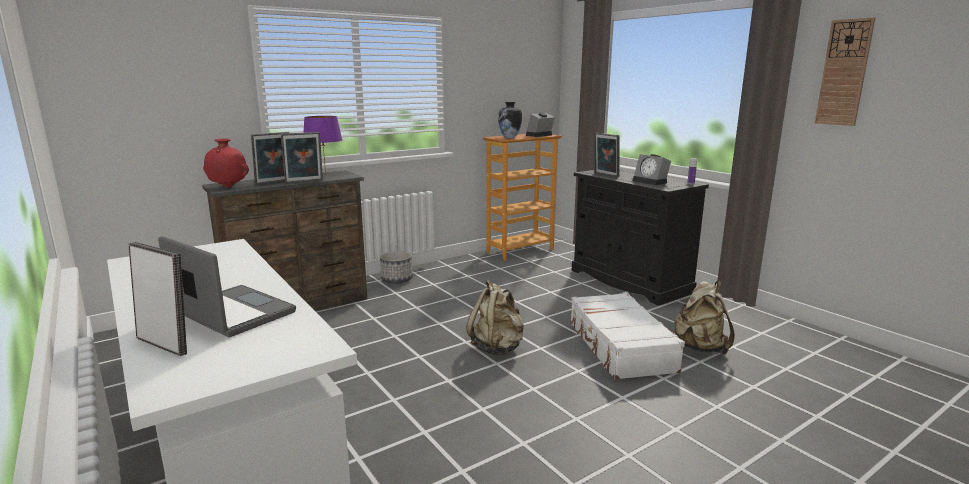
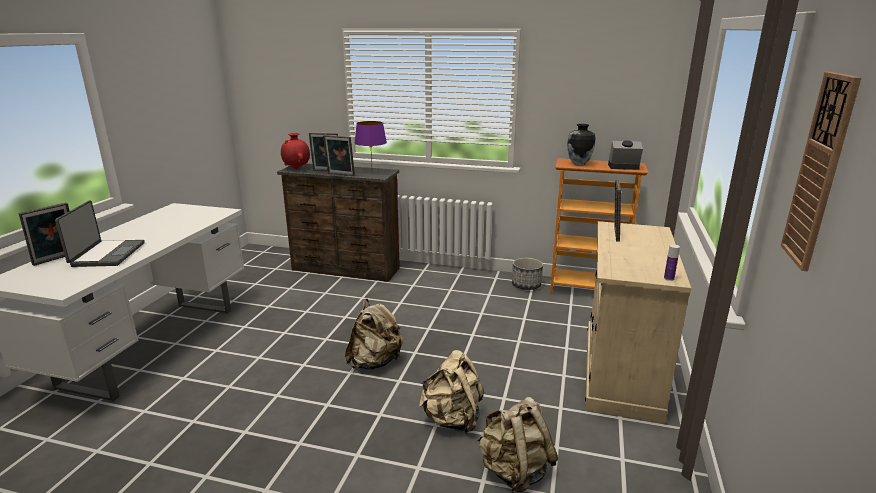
camera: 50 degrees right, 5 degrees up
picture frame [129,242,187,356] -> picture frame turned 45 degrees clockwise [18,203,69,266]
planter [380,251,412,284] -> planter moved to [512,258,543,290]
white suitcase [570,293,685,380] -> beige backpack [419,350,484,434]
black cabinet [572,169,709,306] -> beige cabinet [585,221,692,424]
alarm clock [633,154,671,185] -> none

